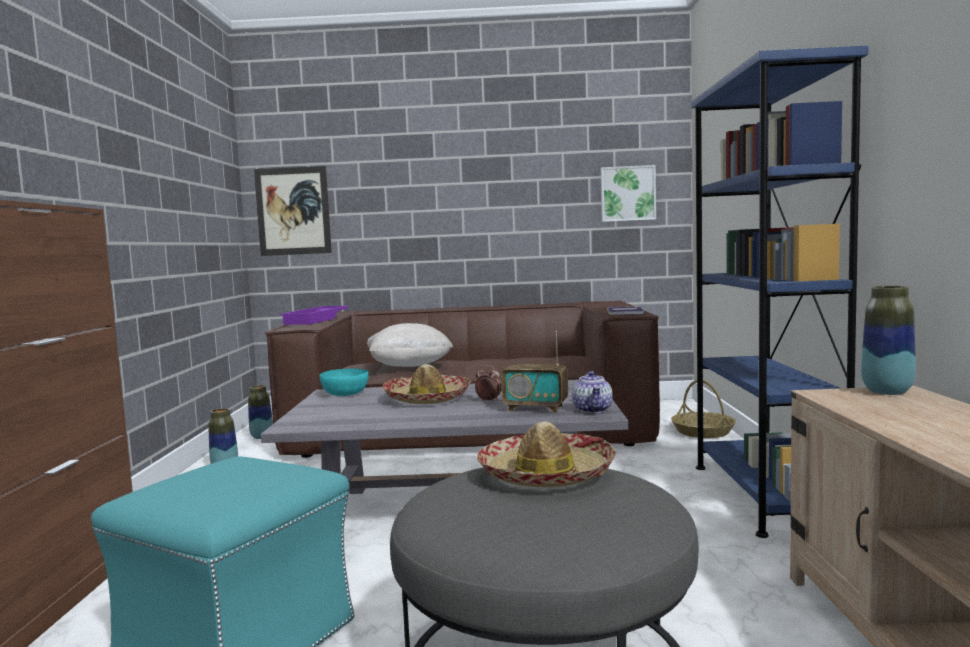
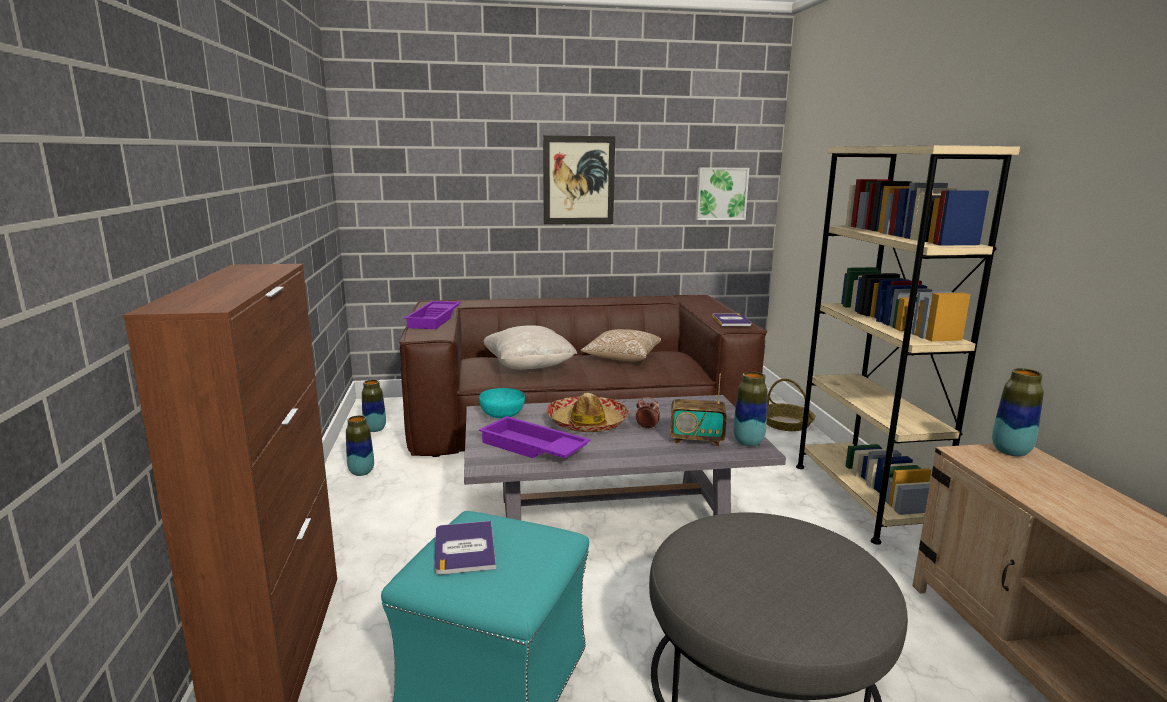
camera: 10 degrees left, 10 degrees up
picture [254,166,332,256] -> picture moved to [543,135,615,224]
hat [477,422,616,487] -> none
teapot [572,371,613,413] -> vase [733,371,768,446]
blue bookcase [691,45,869,538] -> beige bookcase [796,145,1020,545]
none -> book [434,521,496,575]
none -> purple tray [479,416,591,458]
none -> pillow [580,329,661,361]

